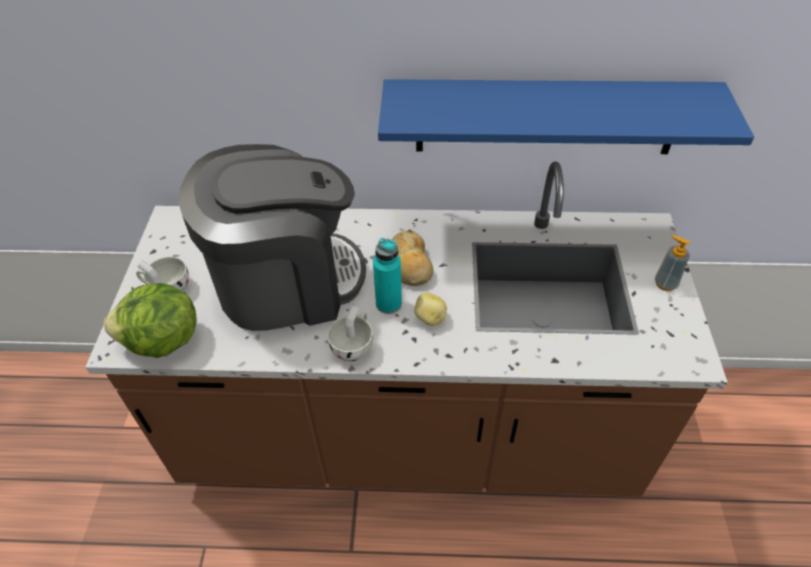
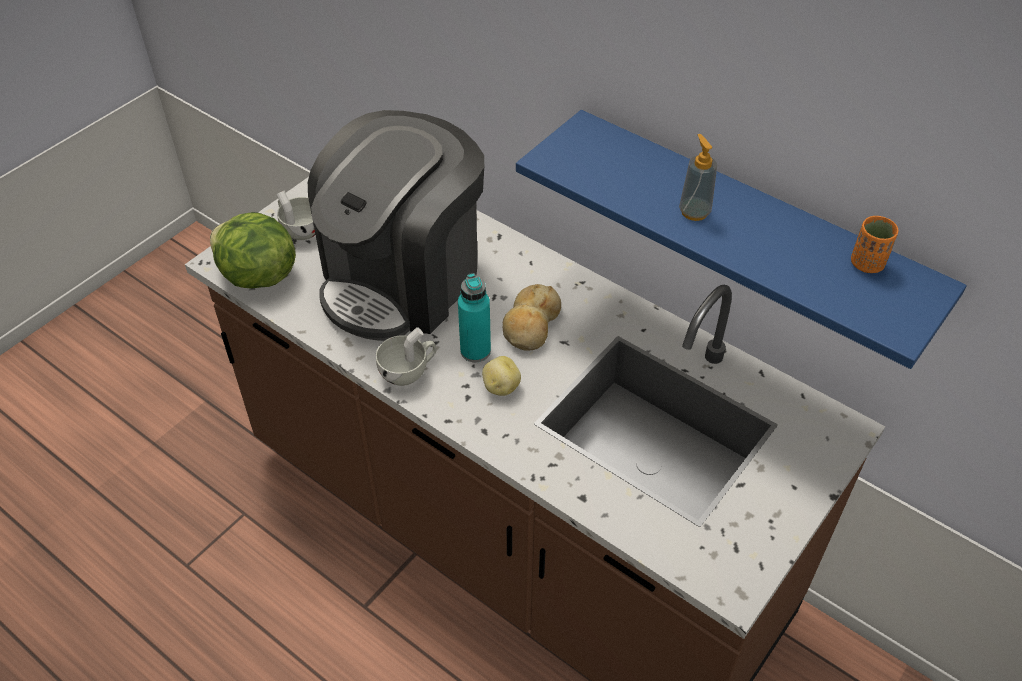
camera: 35 degrees right, 0 degrees up
coffee machine [178,144,366,331] -> coffee machine turned 105 degrees clockwise [308,110,484,341]
soap dispenser [655,235,690,291] -> soap dispenser moved to [679,134,717,221]
none -> orange cup [851,216,899,273]

